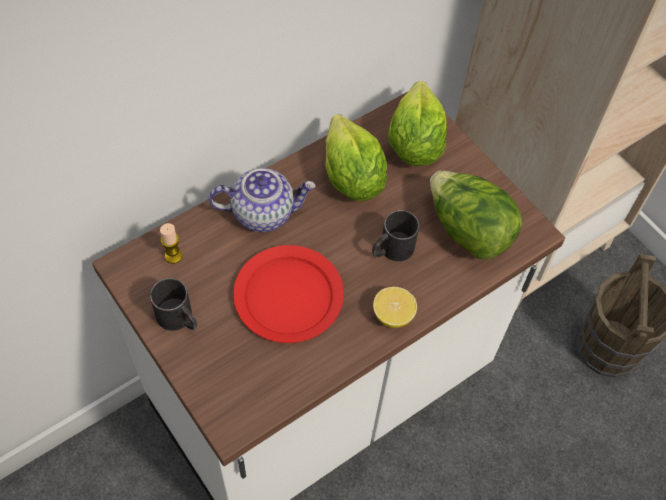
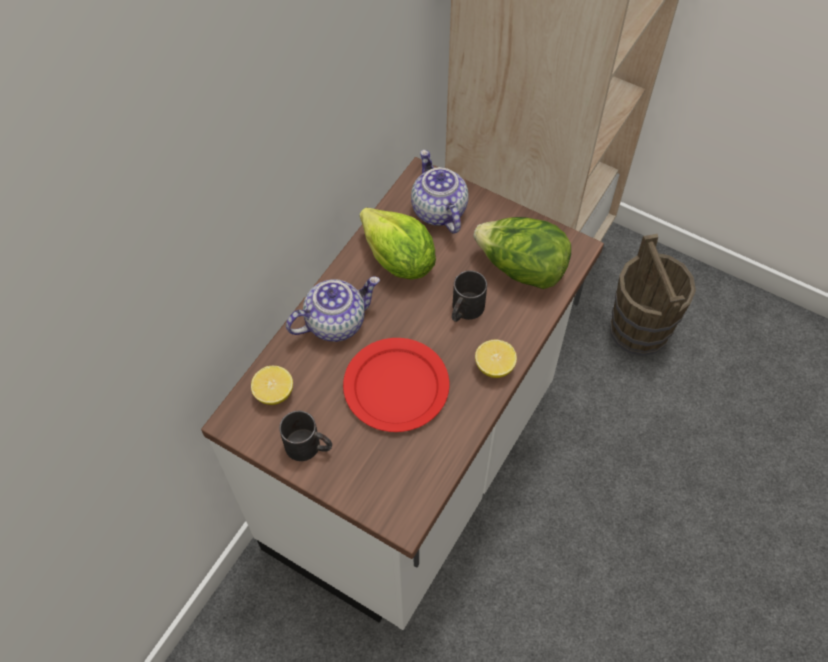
camera: 20 degrees left, 0 degrees up
candle [160,223,182,264] -> lemon [251,366,293,405]
lettuce [388,81,447,166] -> teapot [411,150,469,234]

